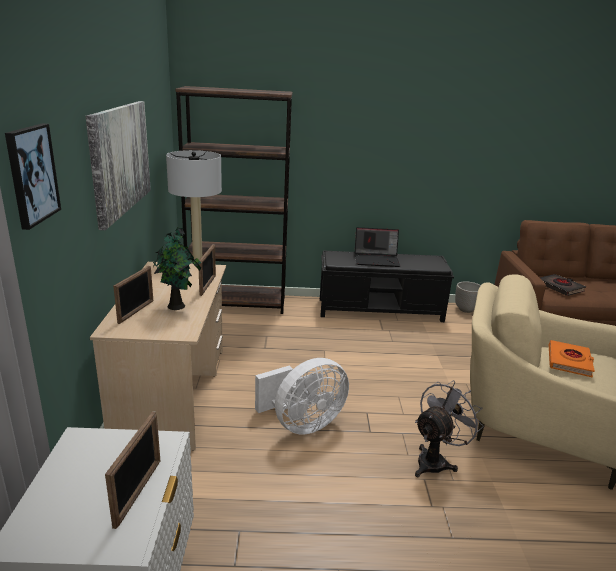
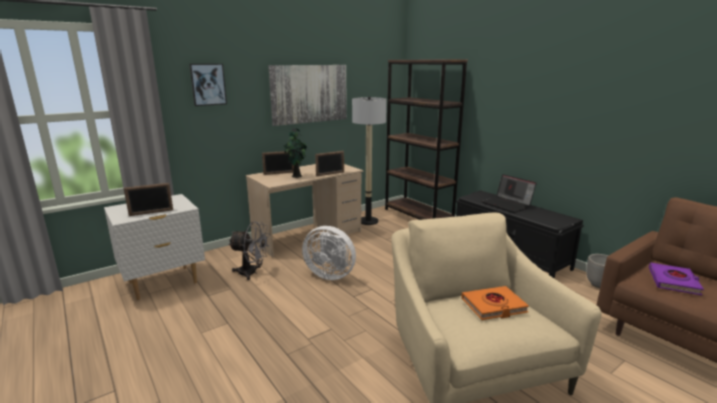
camera: 55 degrees right, 5 degrees down
grey fan [415,380,484,478] -> grey fan moved to [228,222,270,280]
black book [540,274,586,296] -> purple book [649,263,704,295]

